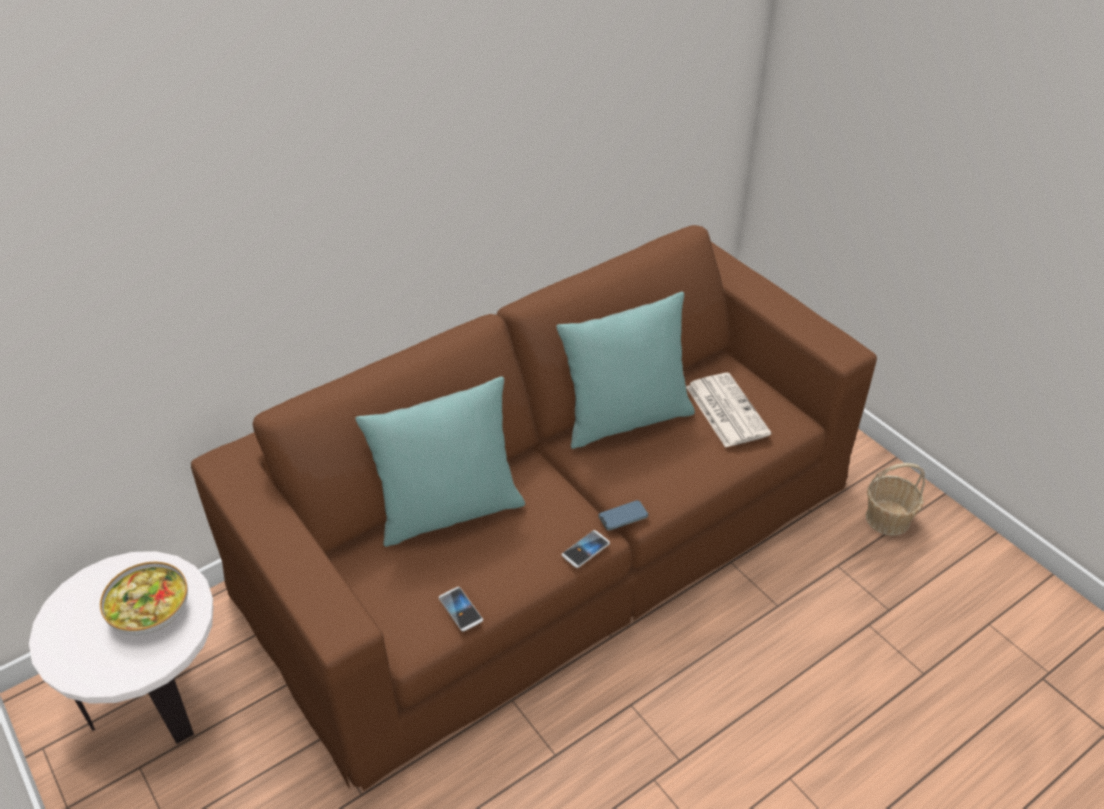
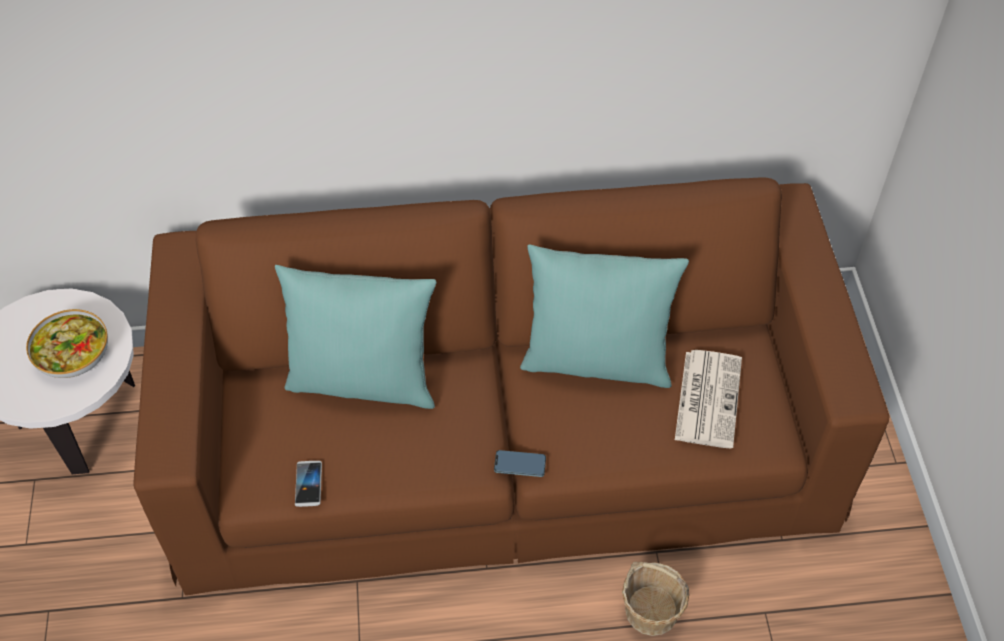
camera: 30 degrees right, 10 degrees up
phone [562,530,610,568] -> none
basket [866,463,925,536] -> basket moved to [622,562,689,636]

